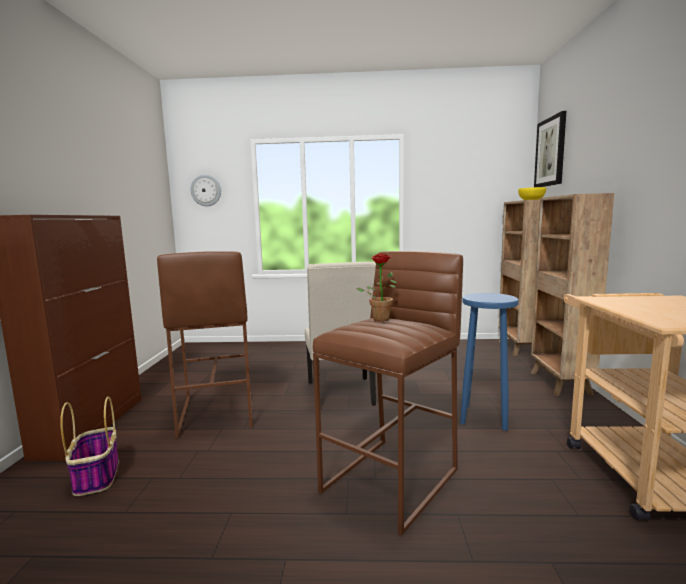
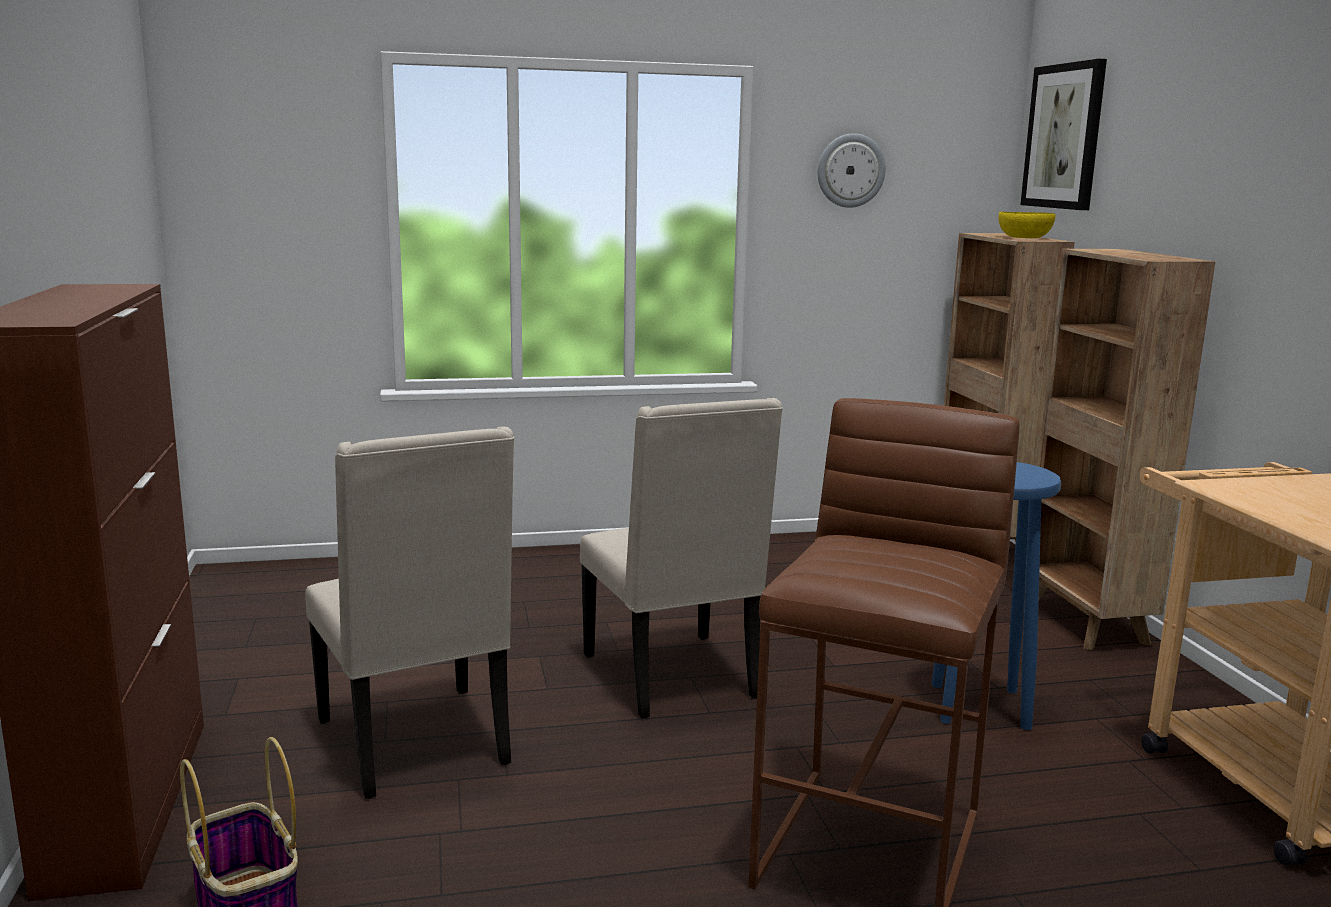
camera: 15 degrees left, 5 degrees up
brown stool [157,251,252,438] -> beige chair [305,426,515,799]
wall clock [191,175,221,206] -> wall clock moved to [818,133,886,208]
potted plant [356,253,397,322] -> none

